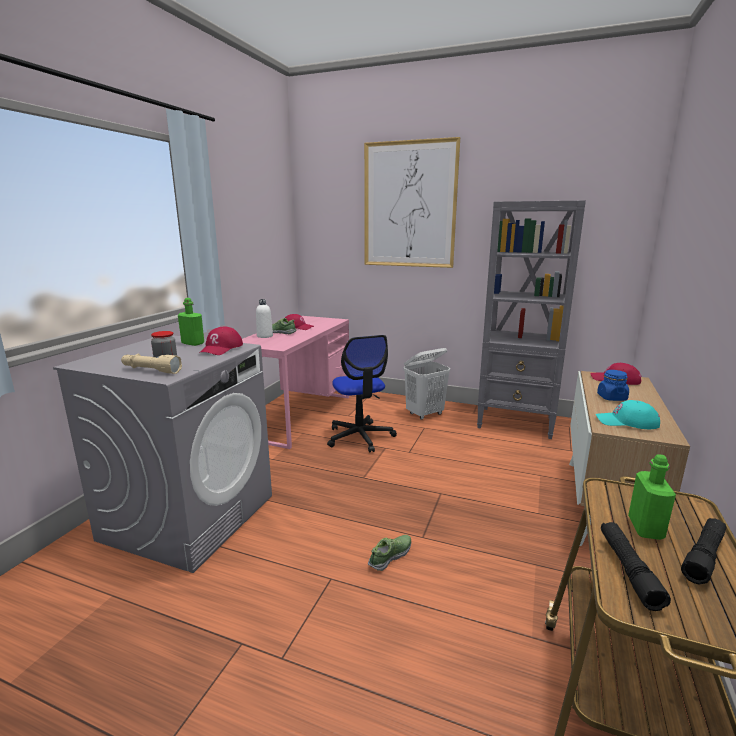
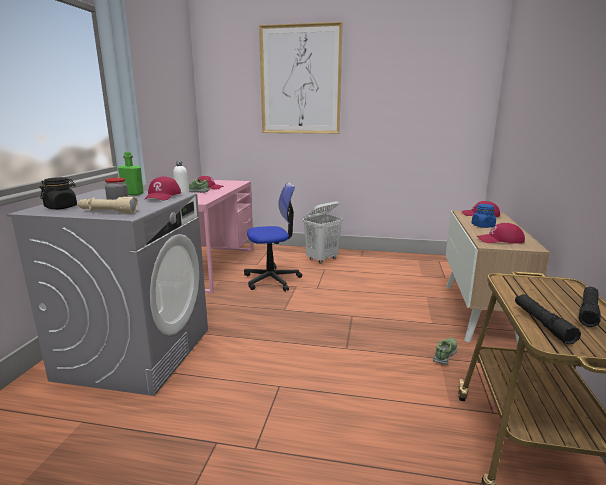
camera: 10 degrees left, 0 degrees up
office chair [327,335,397,453] -> office chair turned 75 degrees counterclockwise [244,182,302,291]
shoe [368,535,411,571] -> shoe moved to [433,338,457,365]
grey bookcase [477,200,586,439] -> none
turquoise cap [596,400,660,429] -> red cap [477,223,525,244]
green bottle [628,454,676,540] -> none
none -> black jar [39,177,77,209]

